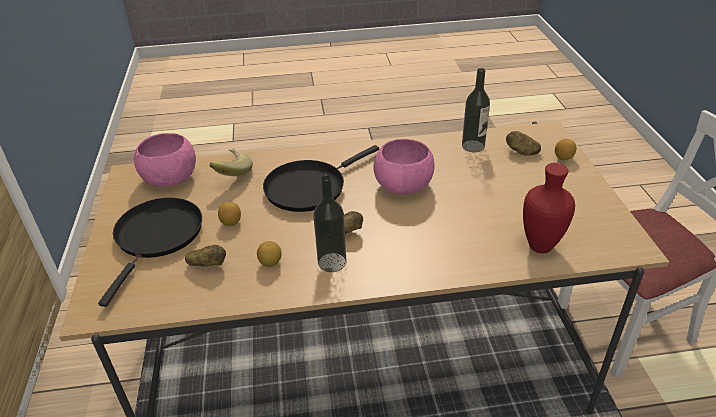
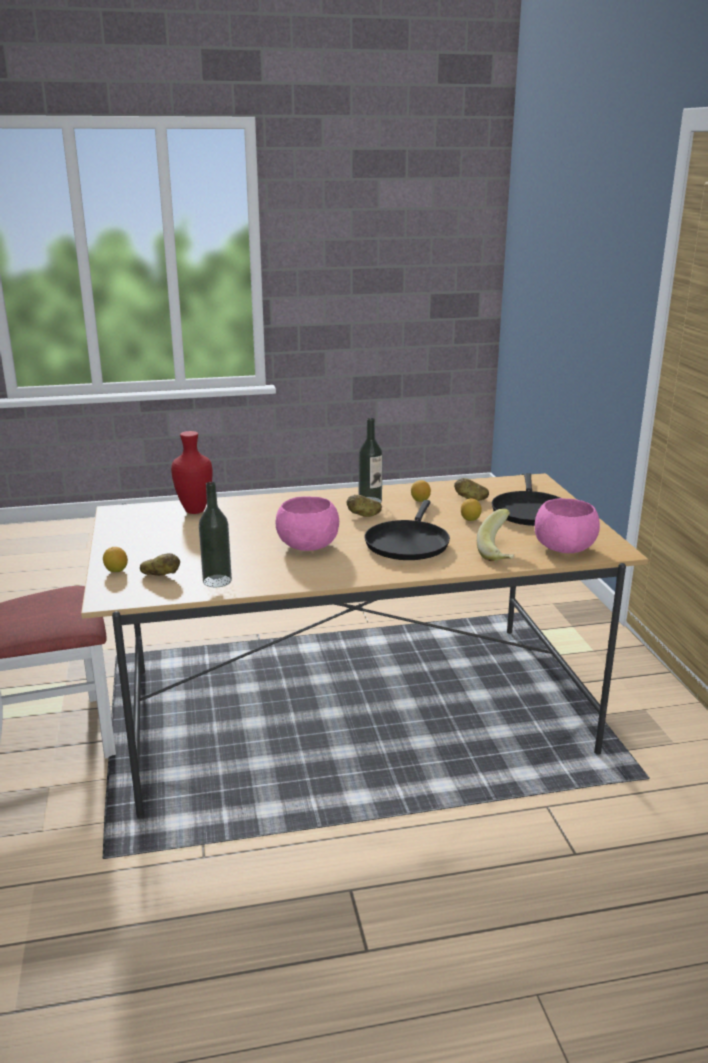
camera: 175 degrees right, 15 degrees down
black frying pan [263,145,379,212] -> black frying pan turned 150 degrees clockwise [365,500,450,560]

